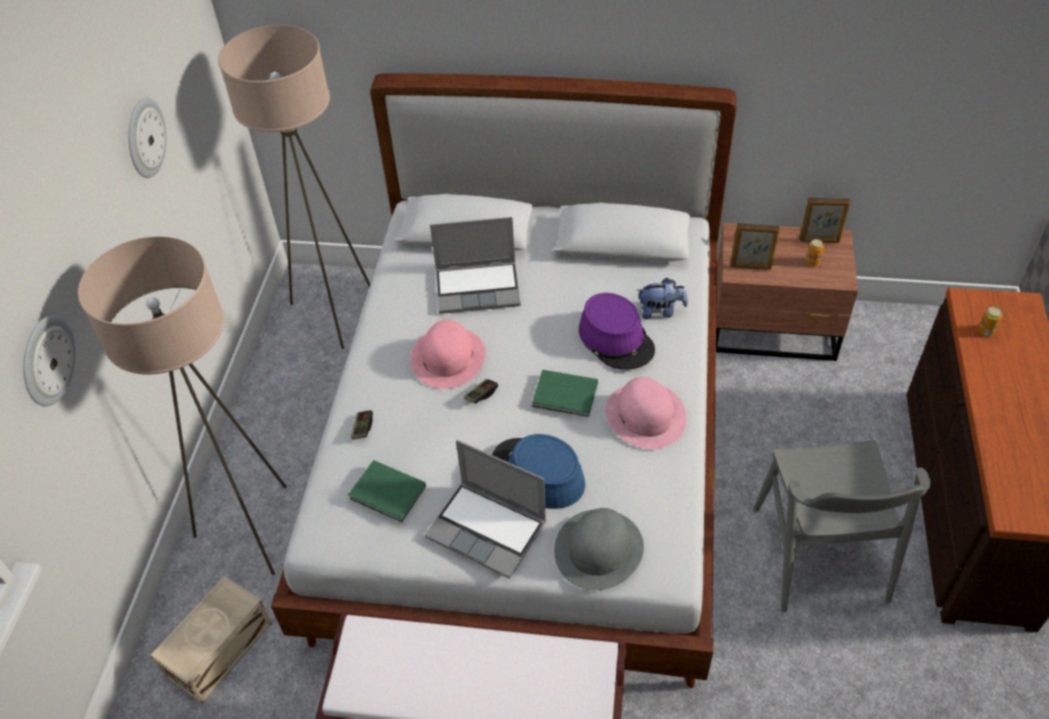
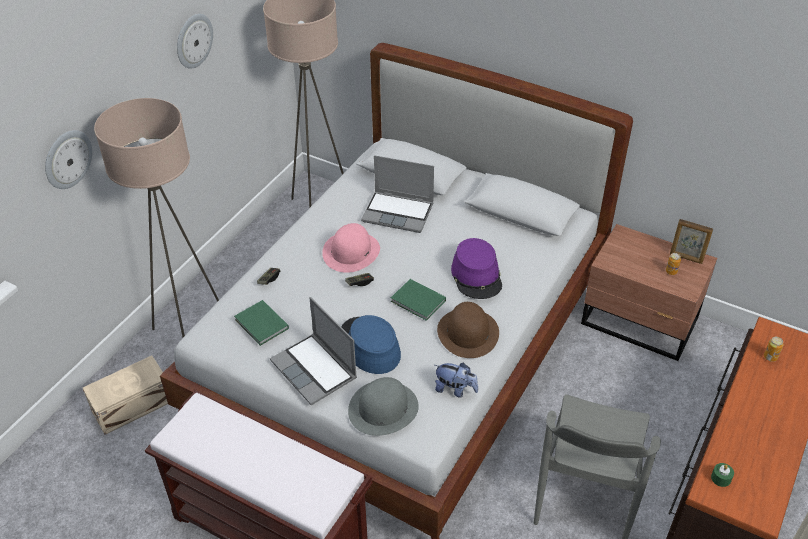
camera: 20 degrees right, 5 degrees down
pink hat [605,377,687,449] -> brown hat [437,302,499,358]
plush toy [637,278,688,319] -> plush toy moved to [435,363,478,397]
picture frame [730,223,780,270] -> none
none -> green candle [711,463,734,487]

